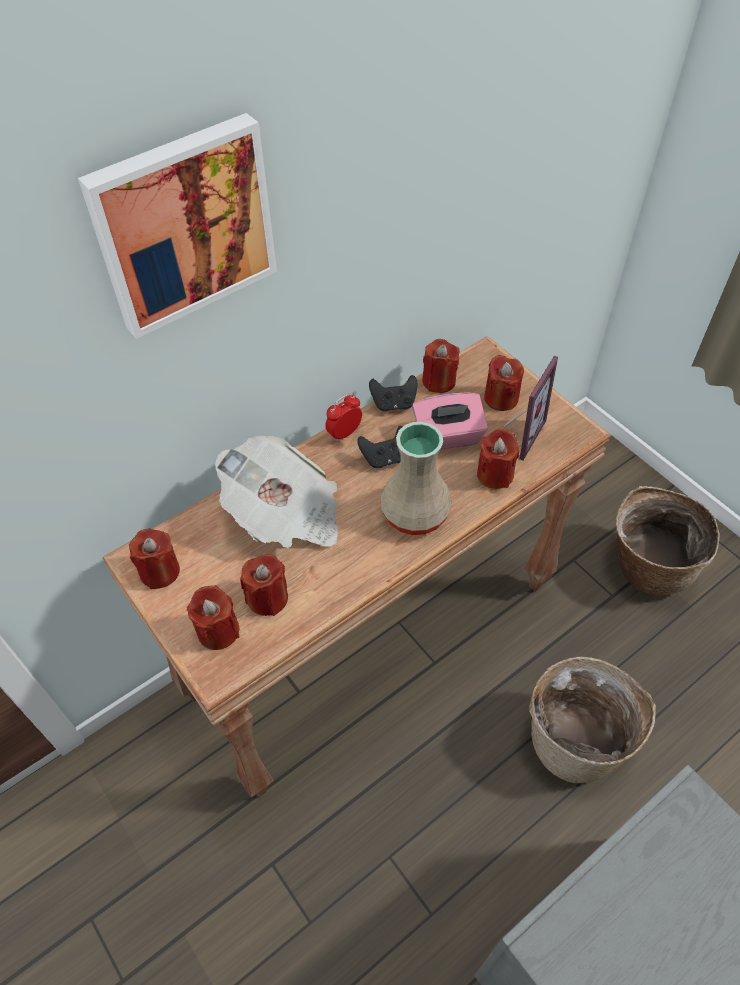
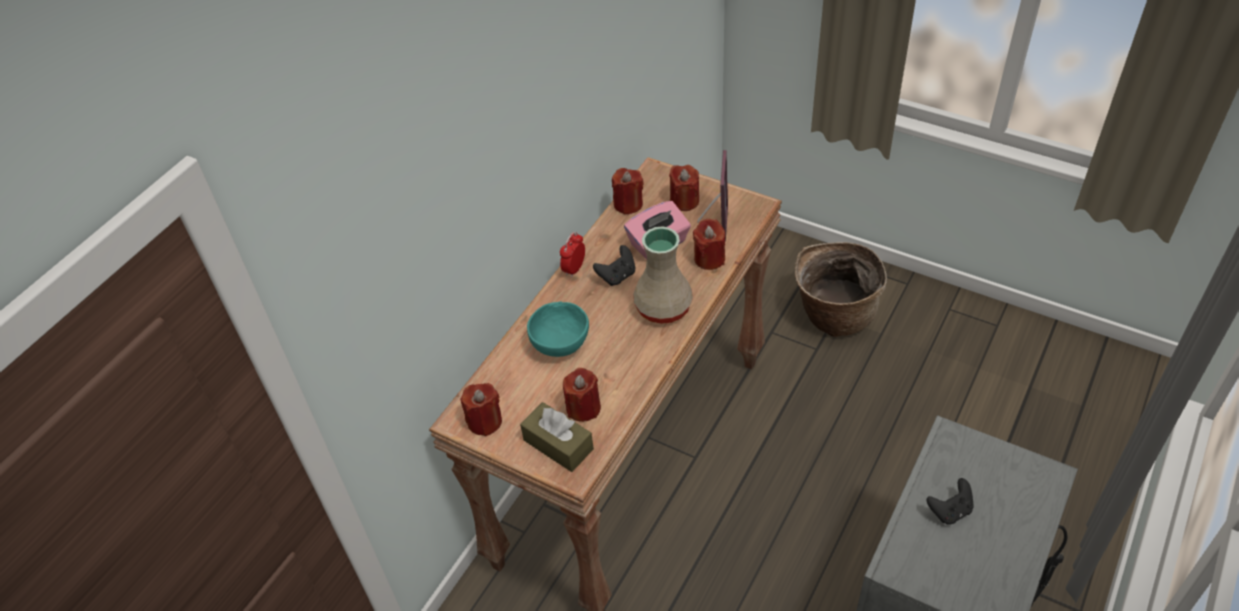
camera: 20 degrees left, 5 degrees down
picture [78,113,277,339] -> none
red candle [187,585,239,650] -> brown tissue box [520,402,594,472]
newspaper [215,436,338,548] -> turquoise bowl [527,301,589,357]
black game controller [369,375,418,411] -> black game controller moved to [927,478,974,525]
basket [529,656,656,783] -> none

